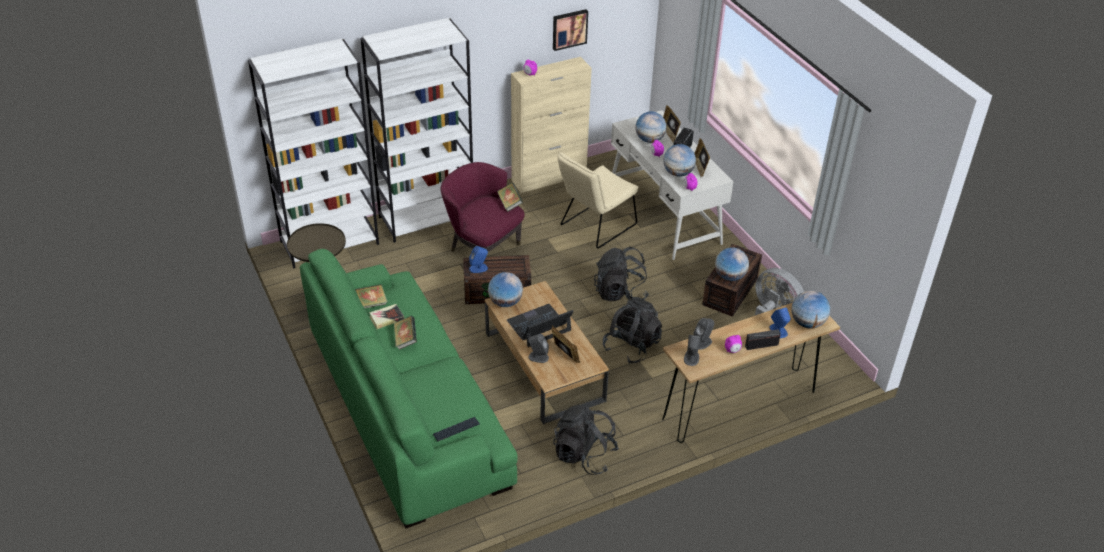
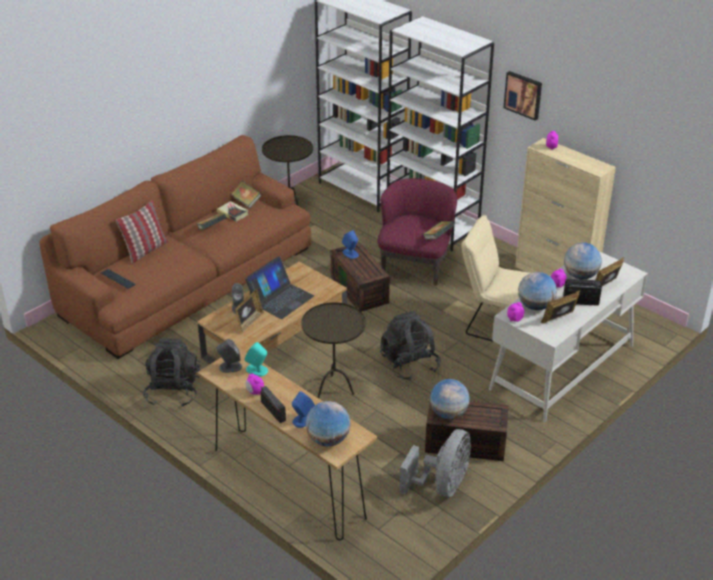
camera: 70 degrees right, 5 degrees down
green sofa [300,249,517,529] -> brown sofa [39,135,311,359]
globe [488,272,523,307] -> none
laptop [507,304,574,347] -> laptop turned 90 degrees clockwise [245,256,314,319]
picture [553,9,588,51] -> picture moved to [504,71,542,121]
black backpack [603,297,662,364] -> brown side table [301,302,366,398]
grey speaker [693,318,714,350] -> turquoise speaker [244,342,268,376]
none -> pillow [116,200,168,264]

